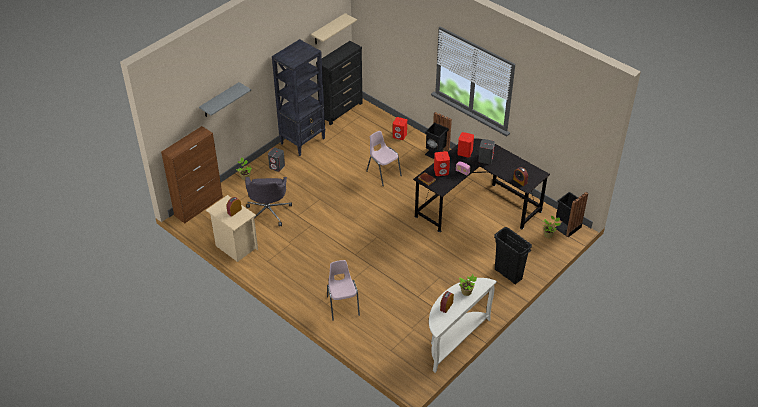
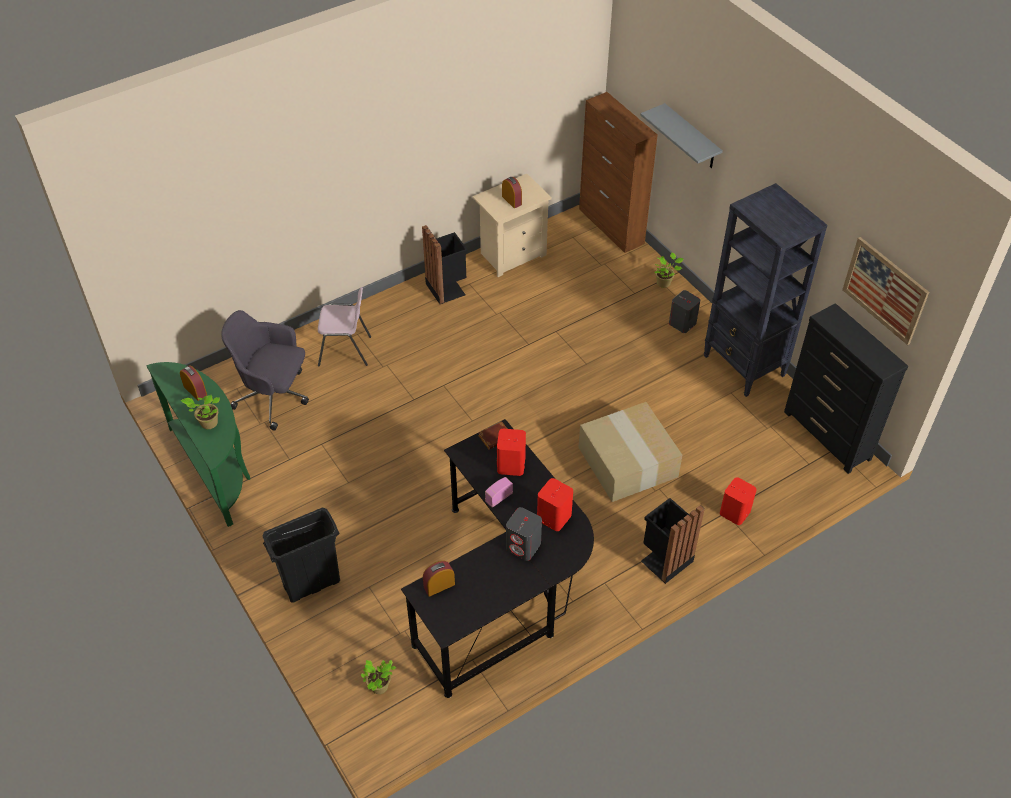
camera: 105 degrees right, 5 degrees up
grey office chair [245,177,292,226] -> grey office chair moved to [221,310,309,430]
beige shelf [311,13,357,45] -> picture [842,237,929,345]
pink chair [366,131,402,186] -> cardboard box [578,402,682,502]
white console table [429,278,497,373] -> green console table [146,362,250,527]
black trash can [555,192,588,237] -> black trash can moved to [422,225,468,304]

